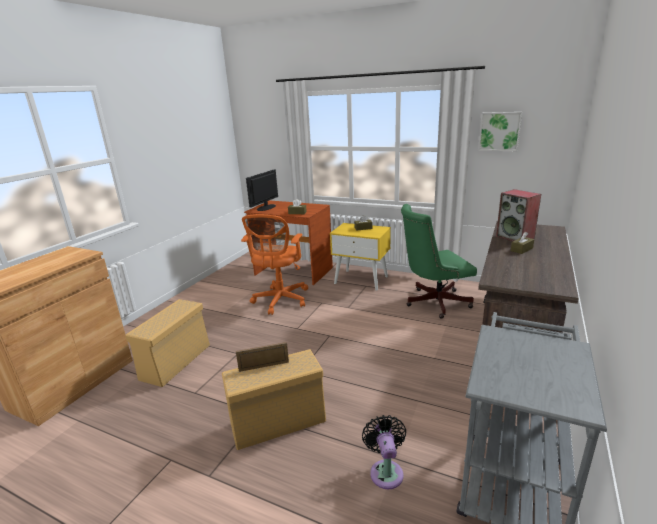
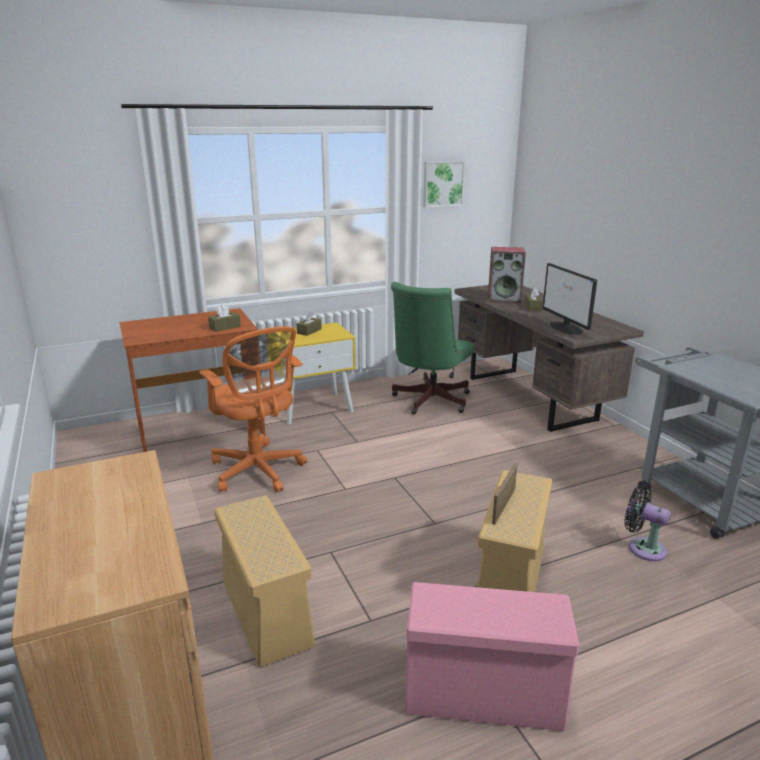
camera: 50 degrees left, 0 degrees up
monitor [246,169,278,211] -> monitor moved to [542,263,597,335]
none -> pink storage box [405,582,580,731]

